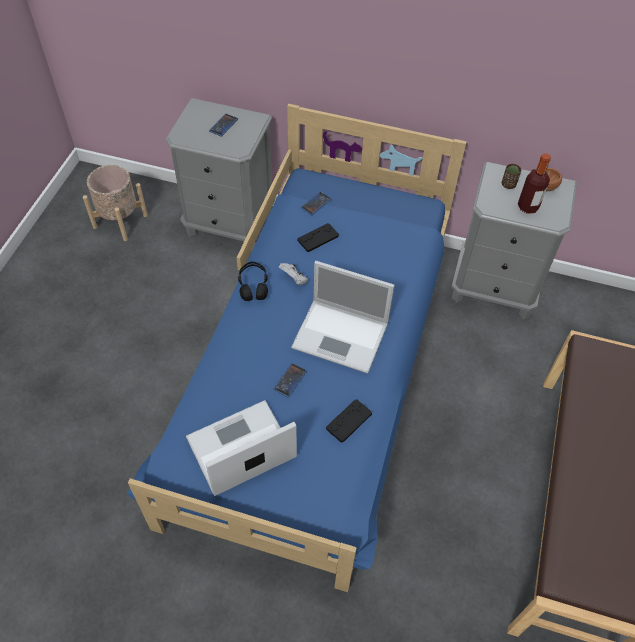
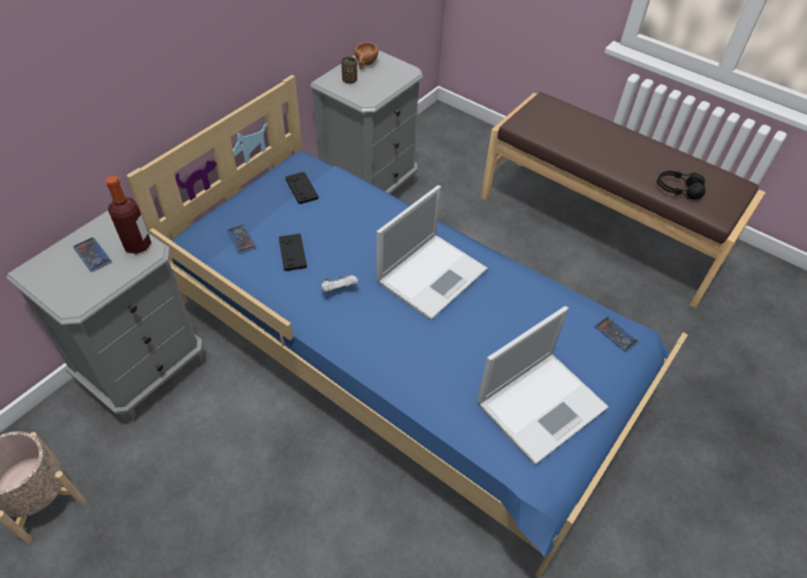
camera: 70 degrees left, 5 degrees down
laptop [186,400,297,496] -> laptop turned 120 degrees counterclockwise [477,306,608,465]
black headphones [238,261,268,301] -> black headphones moved to [657,171,706,200]
phone [273,363,307,398] -> phone moved to [595,316,639,352]
black game controller [326,399,372,442] -> black game controller moved to [285,172,319,204]
bottle [518,153,551,214] -> bottle moved to [105,176,152,254]

